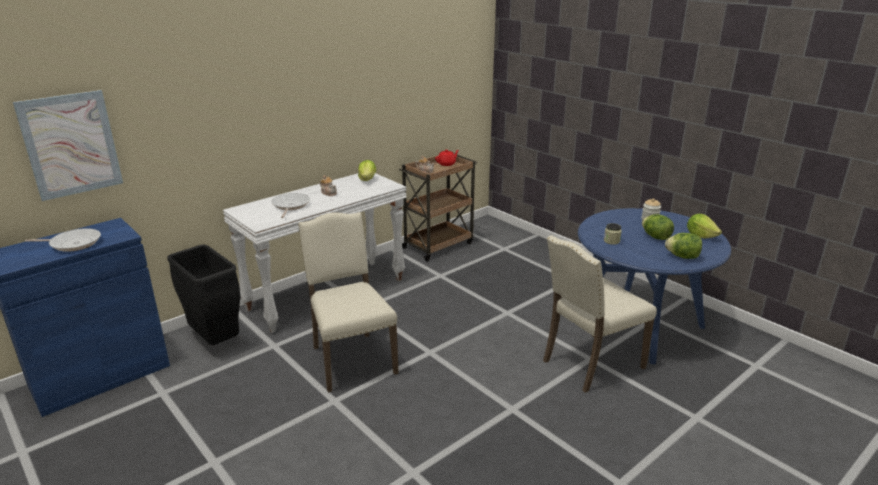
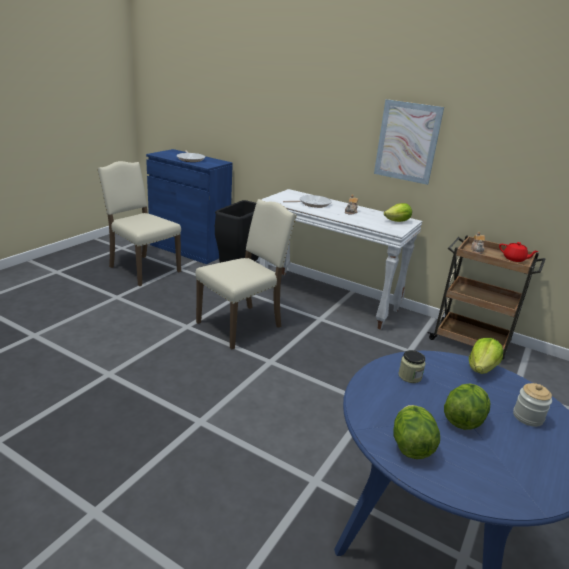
camera: 70 degrees right, 0 degrees up
picture [13,90,123,201] -> picture moved to [374,99,444,185]
beige chair [543,235,657,393] -> beige chair moved to [97,161,181,286]
lettuce [687,214,722,238] -> lettuce moved to [469,338,503,374]

